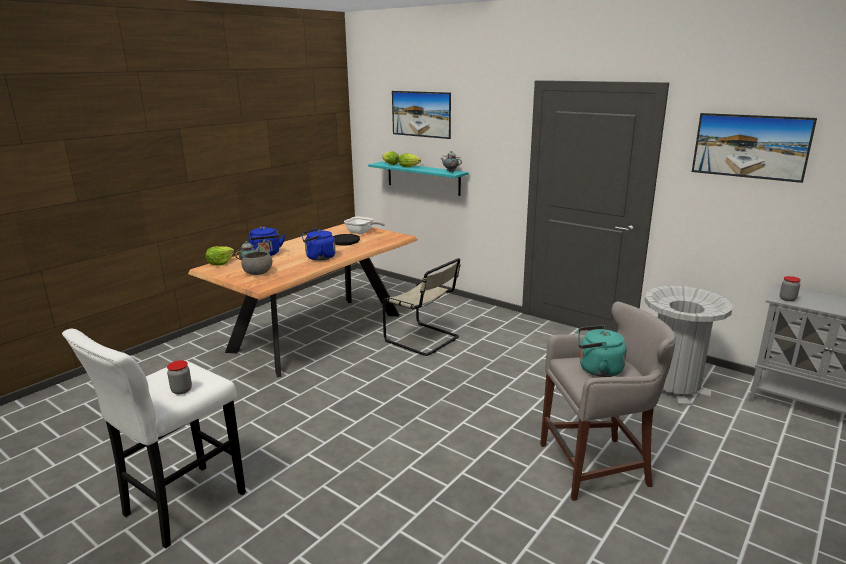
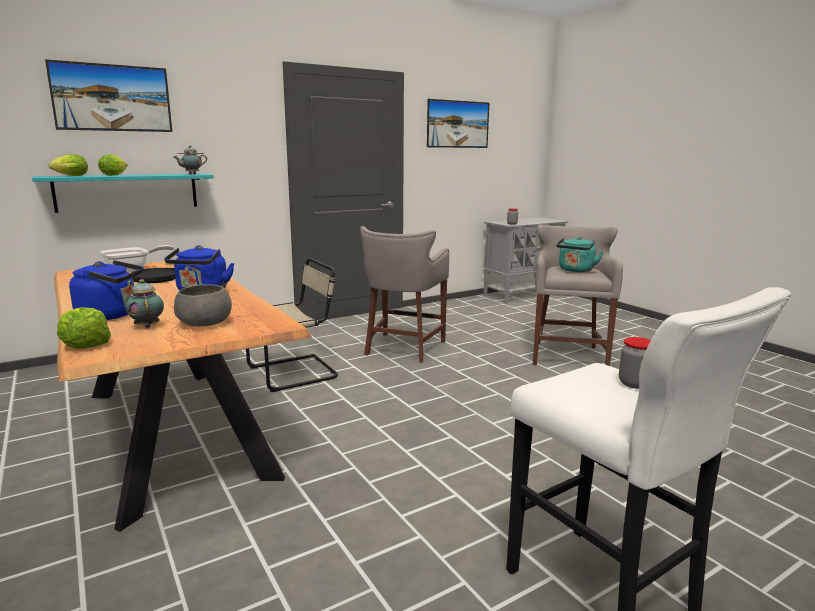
camera: 70 degrees left, 5 degrees down
grey trash can [644,286,732,405] -> none
none -> grey stool [360,226,449,363]

